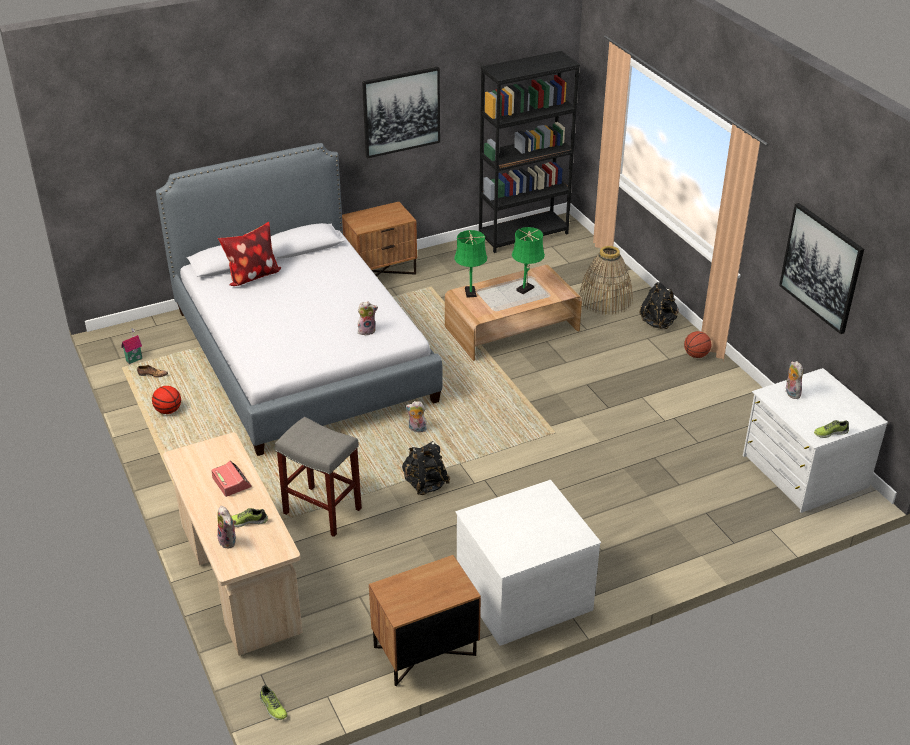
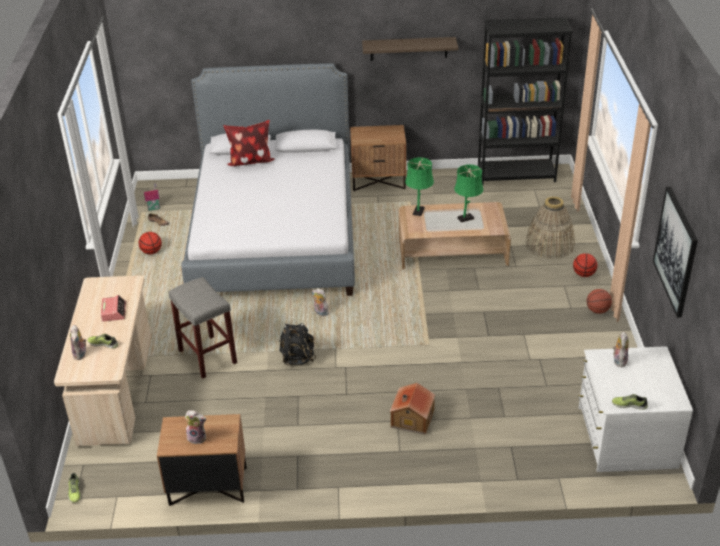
camera: 25 degrees right, 0 degrees up
plush toy [358,301,378,336] -> plush toy moved to [185,410,206,444]
picture [362,67,440,158] -> shelf [362,37,458,61]
white dresser [455,480,601,646] -> none
black backpack [639,282,679,329] -> basketball [573,253,597,277]
none -> toy house [390,383,435,435]

